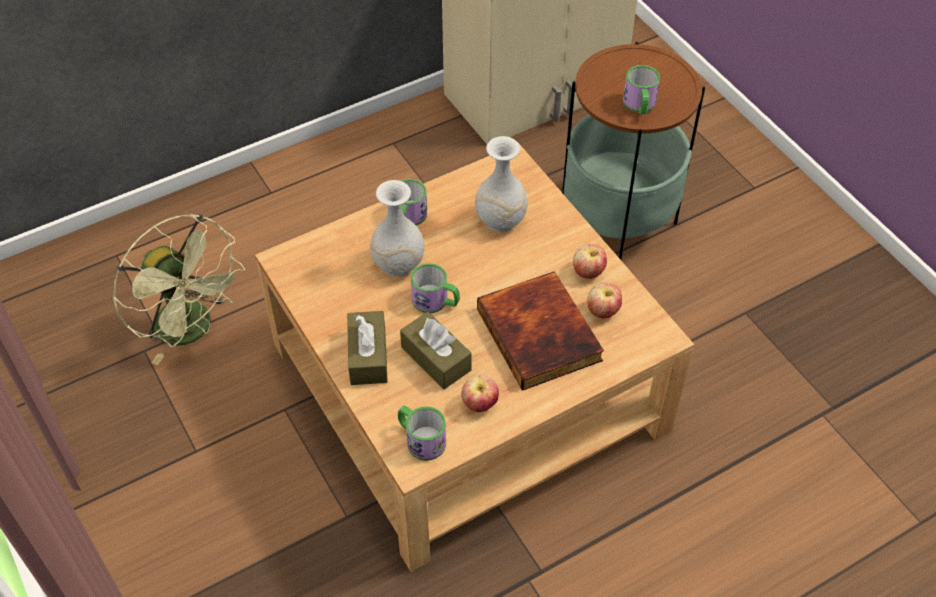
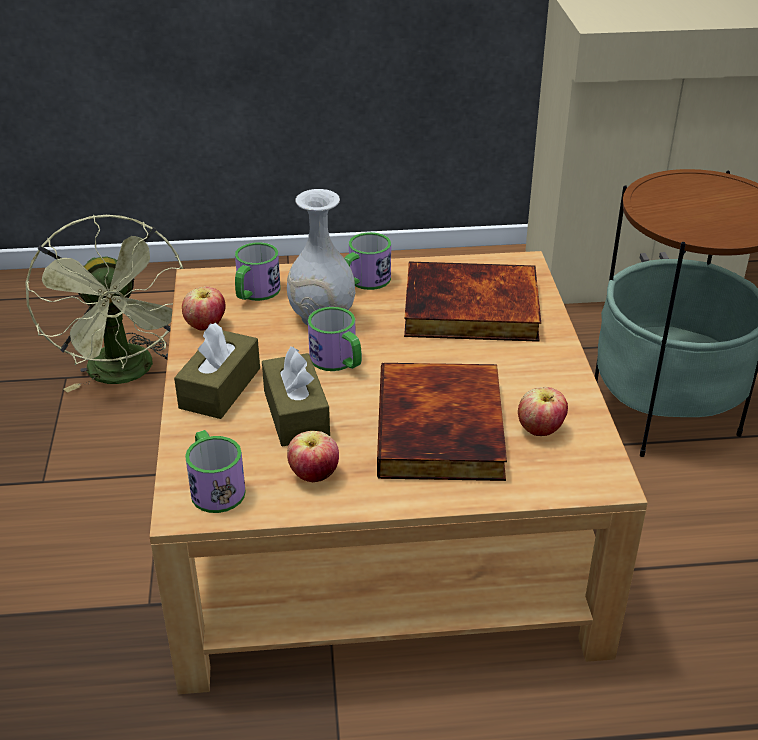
camera: 25 degrees right, 15 degrees down
white vase [475,136,528,232] -> book [404,262,541,342]
apple [573,244,607,279] -> apple moved to [182,287,226,330]
mug [623,65,660,115] -> mug moved to [235,242,280,301]

